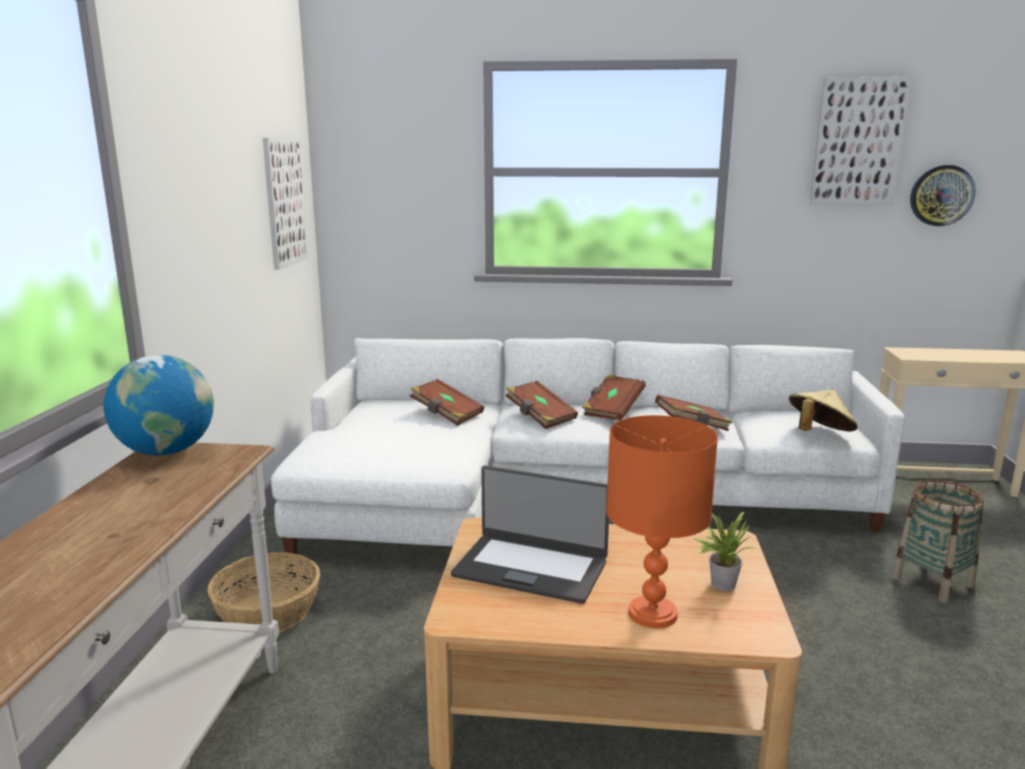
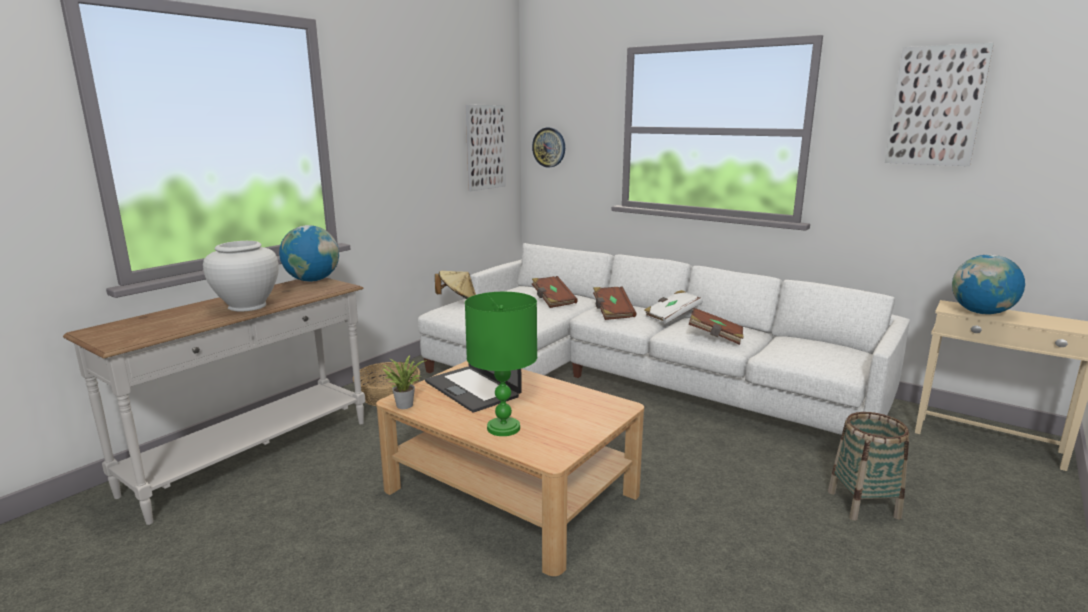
camera: 30 degrees right, 0 degrees up
brown book [582,375,646,420] -> white book [644,290,703,324]
orange table lamp [606,415,718,628] -> green table lamp [465,292,537,436]
potted plant [694,512,756,591] -> potted plant moved to [382,355,427,409]
beige hat [789,390,858,432] -> beige hat moved to [435,271,476,299]
wall clock [910,165,976,226] -> wall clock moved to [532,127,565,168]
none -> white vase [203,241,279,312]
none -> globe [952,254,1025,314]

